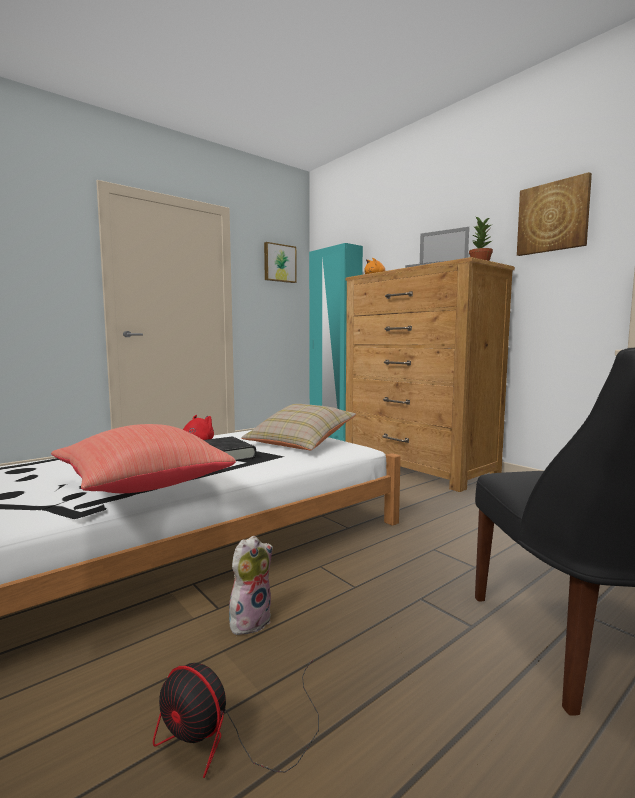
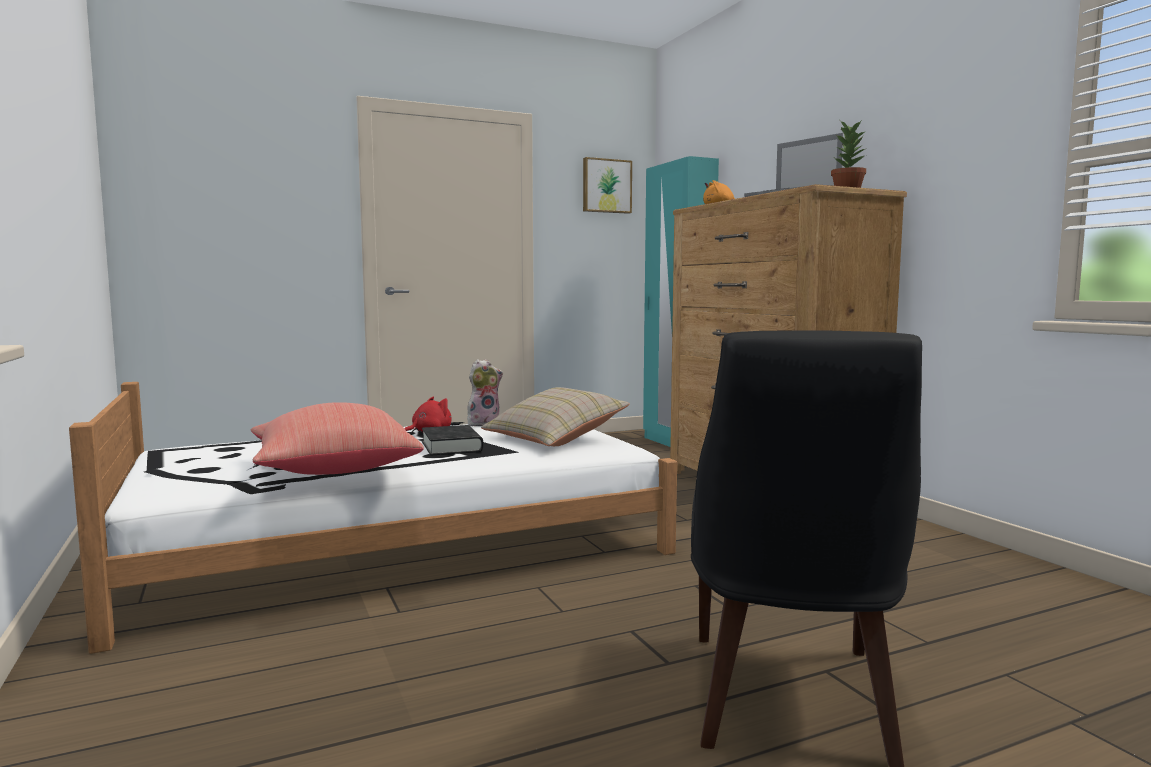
camera: 15 degrees right, 0 degrees up
fan [153,660,319,778] -> none
plush toy [229,536,273,635] -> plush toy moved to [468,359,503,426]
picture [517,172,592,256] -> none

